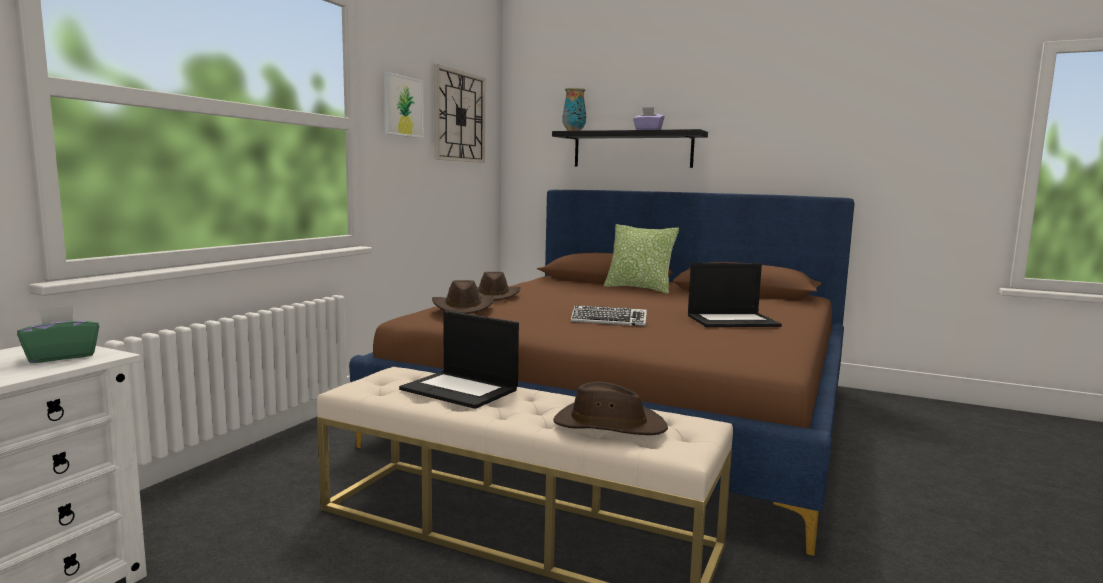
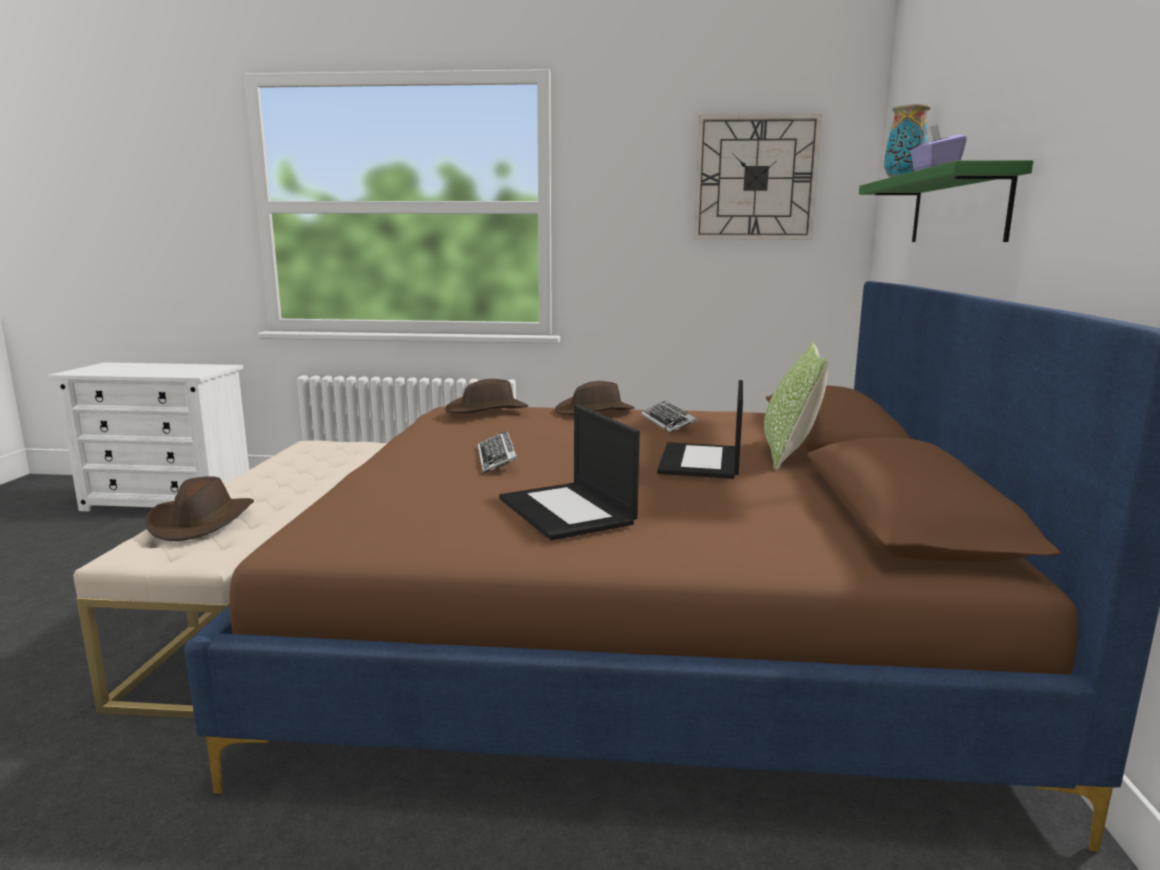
camera: 70 degrees right, 5 degrees up
green tissue box [17,305,99,363] -> none
picture [384,72,424,138] -> none
laptop [399,311,519,409] -> laptop moved to [657,380,743,479]
black shelf [552,129,708,168] -> green shelf [859,160,1033,242]
none -> keyboard [641,401,697,433]

